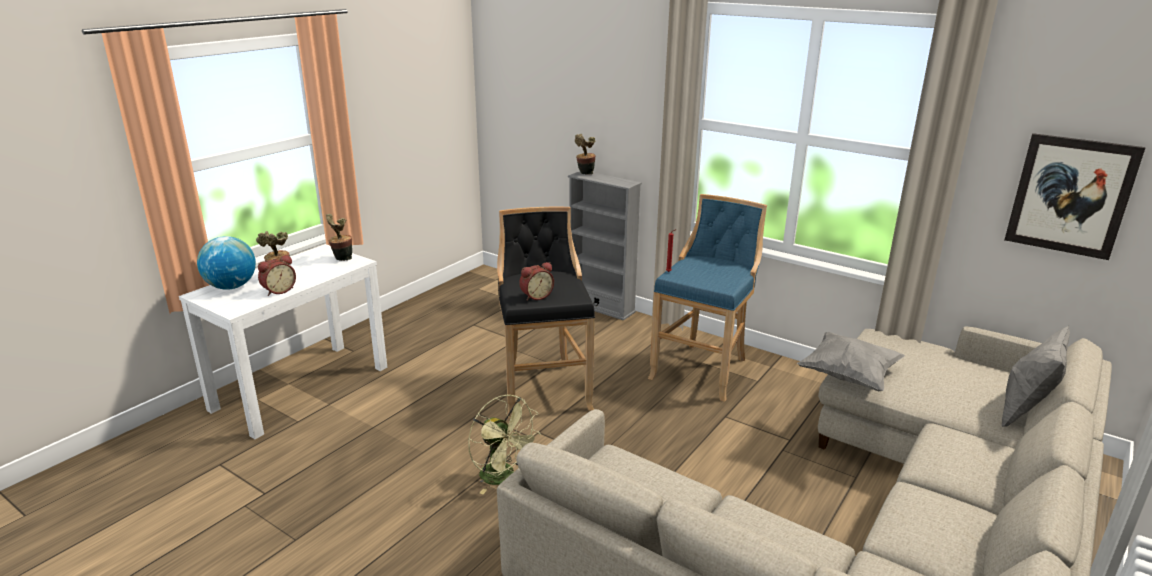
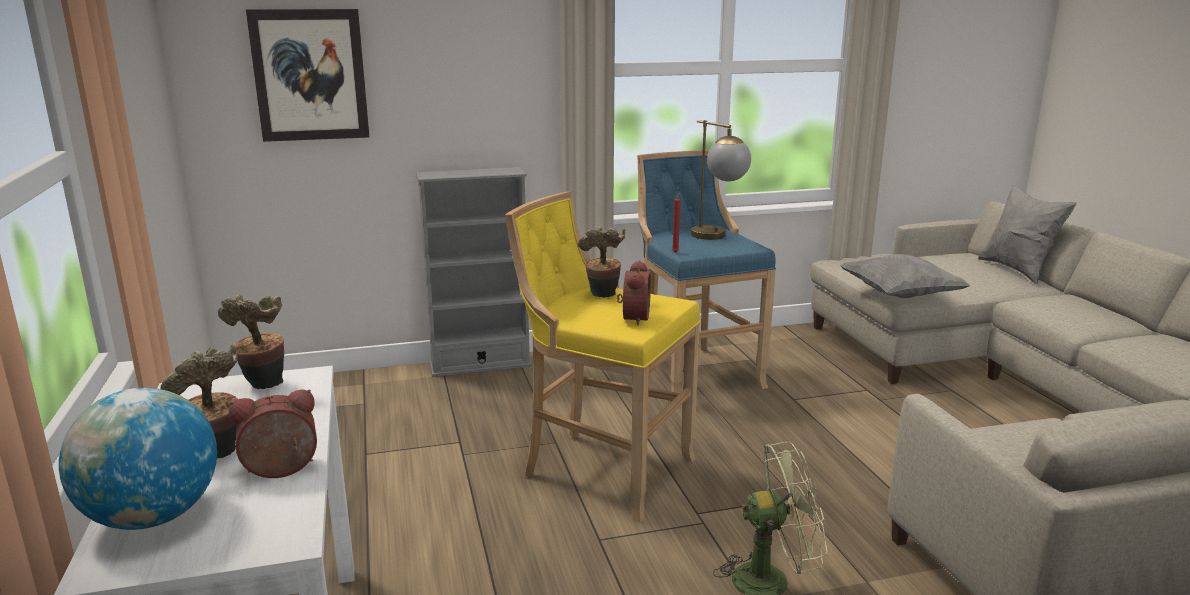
camera: 50 degrees left, 5 degrees down
alarm clock [258,255,296,296] -> alarm clock turned 105 degrees counterclockwise [229,389,317,478]
black stool [497,207,595,419] -> yellow stool [505,192,700,522]
potted plant [575,134,596,175] -> potted plant moved to [578,226,625,298]
picture [1005,133,1145,260] -> picture moved to [246,9,369,142]
none -> table lamp [691,120,751,240]

